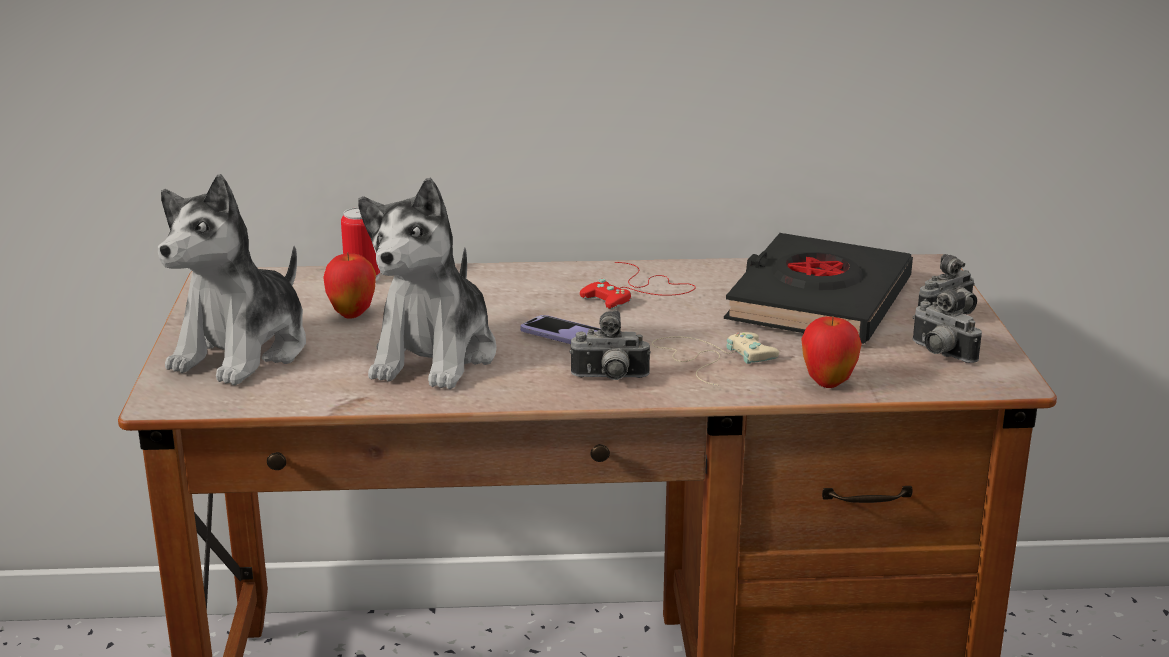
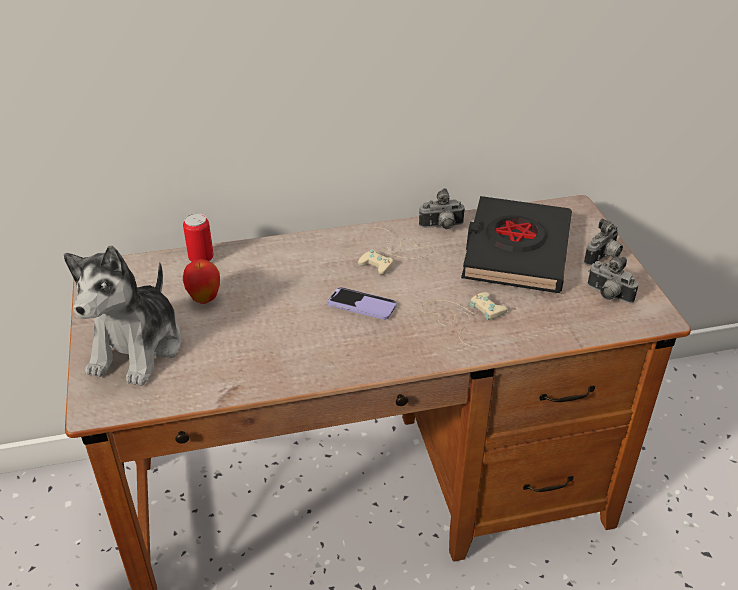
camera: 10 degrees left, 15 degrees up
plush toy [358,177,497,389] -> none
camera [570,310,651,380] -> camera moved to [419,188,465,229]
red game controller [580,262,696,309] -> beige game controller [358,228,434,275]
apple [801,316,862,388] -> none

